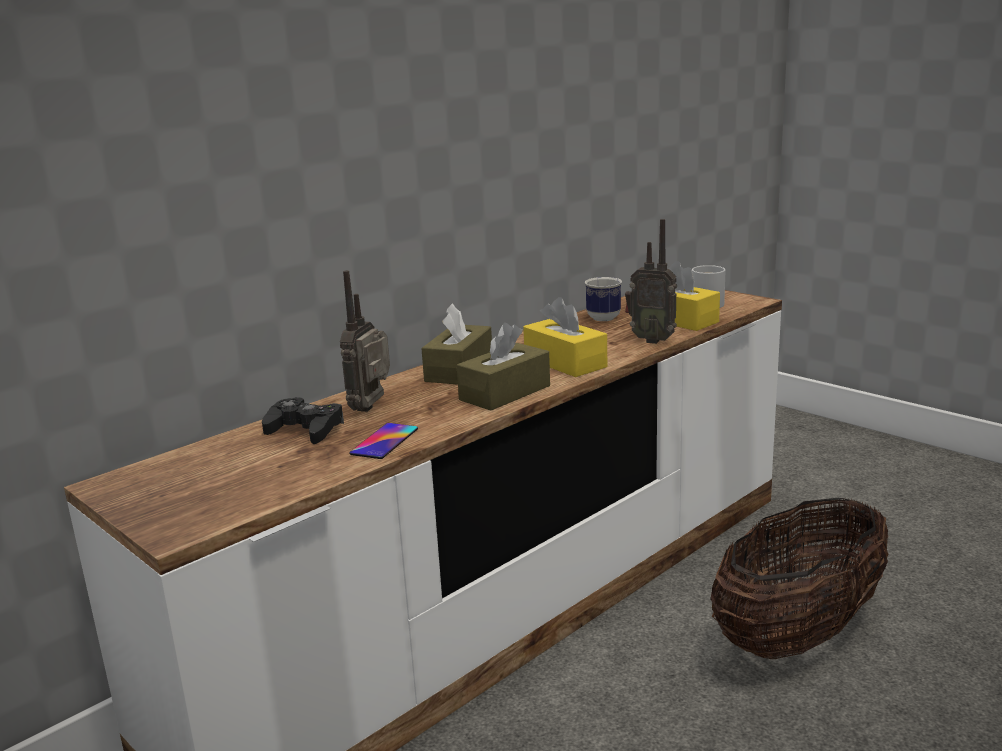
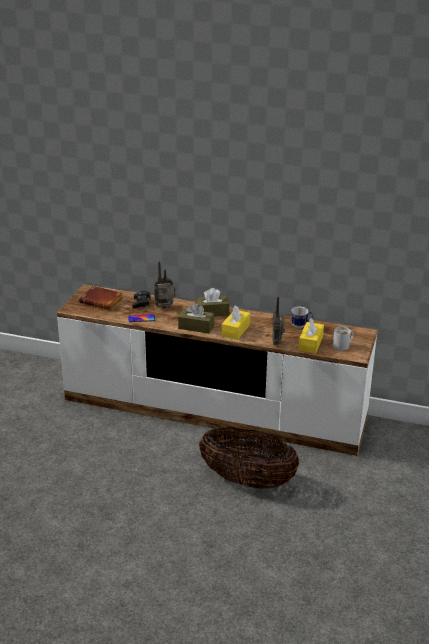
camera: 60 degrees right, 10 degrees up
none -> brown book [79,286,123,310]

